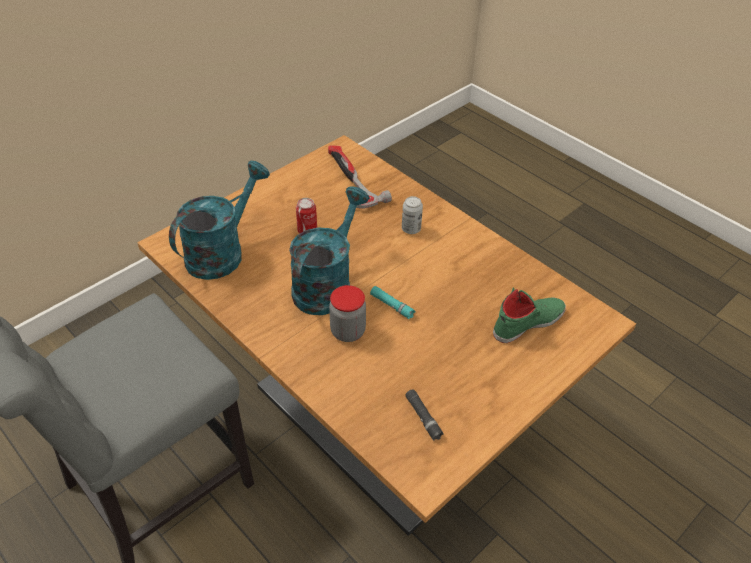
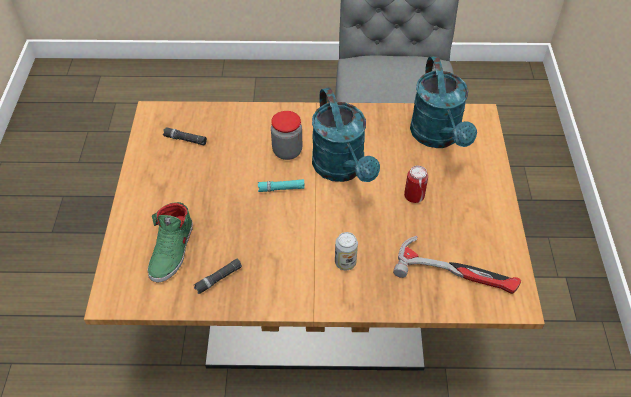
camera: 135 degrees right, 5 degrees up
none -> black flashlight [194,258,242,294]

